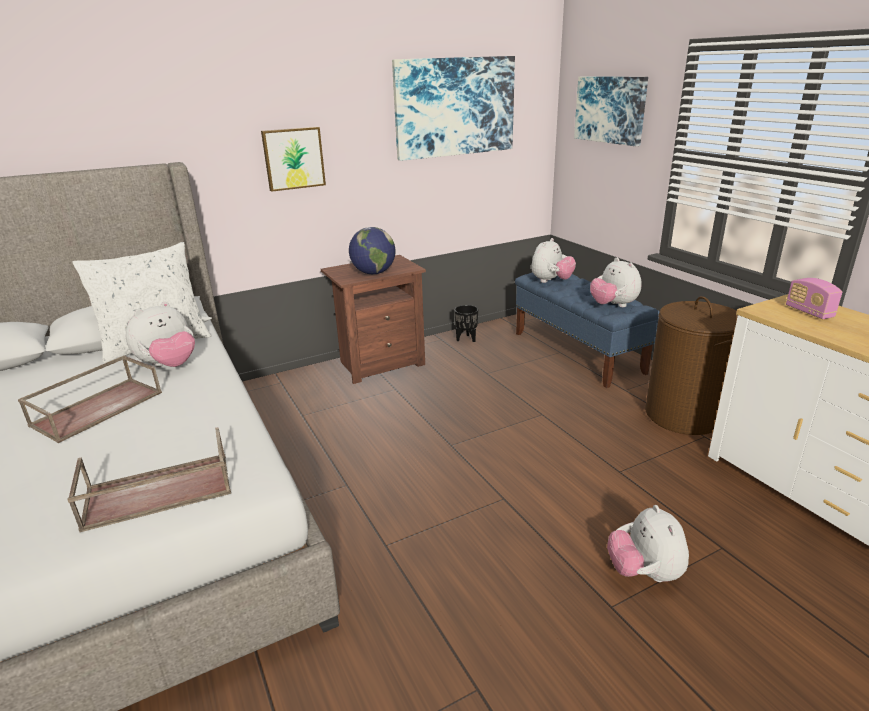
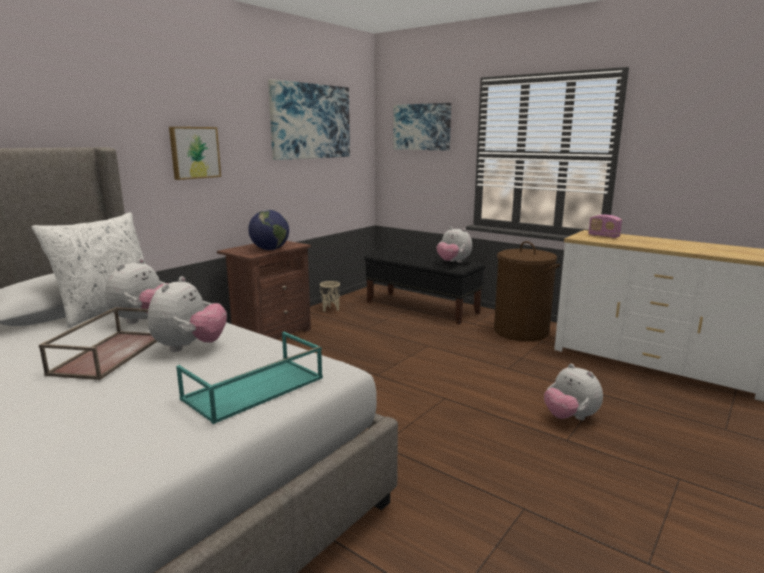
camera: 25 degrees left, 10 degrees down
brown tray [67,427,231,532] -> turquoise tray [176,332,323,424]
black planter [454,305,478,342] -> beige planter [320,281,340,312]
blue bench [515,272,660,388] -> black bench [364,248,485,324]
plush toy [531,238,576,283] -> plush toy moved to [148,276,227,352]

